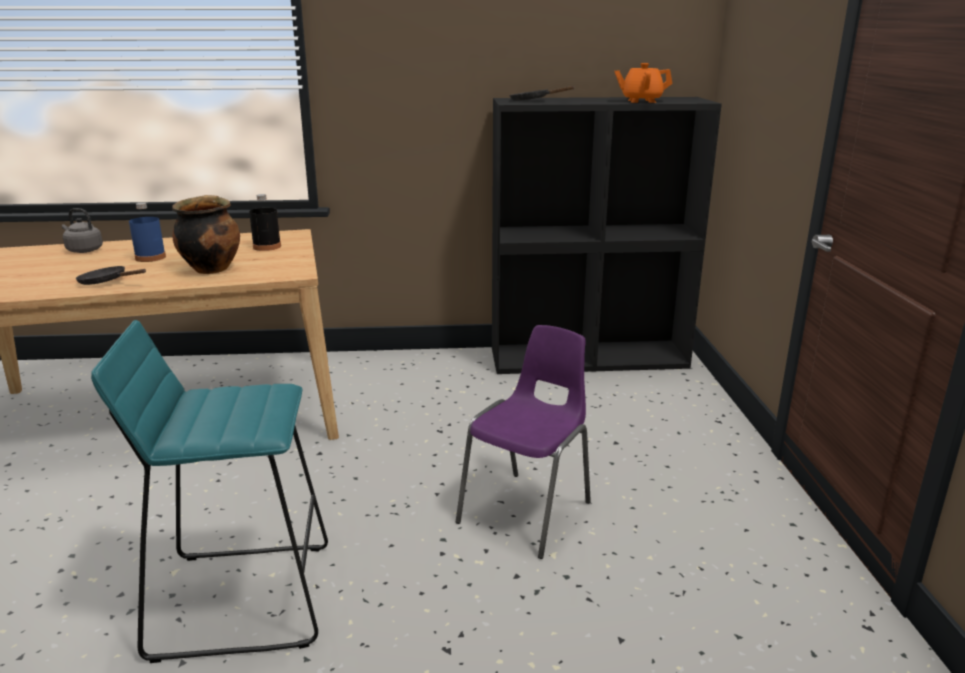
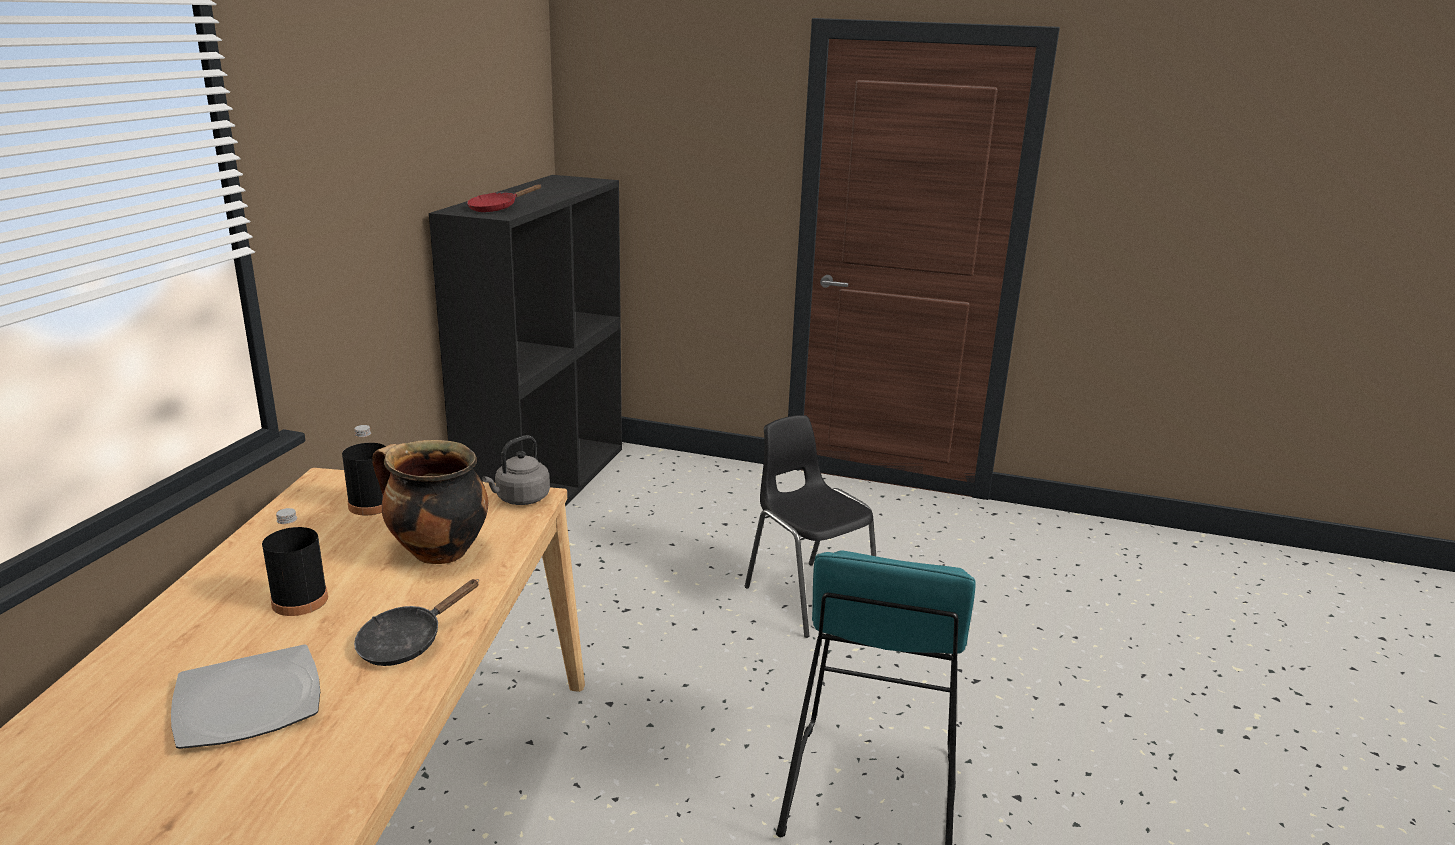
camera: 70 degrees left, 0 degrees up
grey kettle [62,208,103,253] -> grey kettle moved to [482,435,550,505]
blue bottle [129,202,166,262] -> black bottle [262,508,328,616]
purple chair [456,325,591,559] -> black chair [745,415,876,638]
black frying pan [509,86,574,101] -> red frying pan [467,184,542,212]
orange teapot [614,63,672,103] -> none
none -> plate [171,644,320,749]

